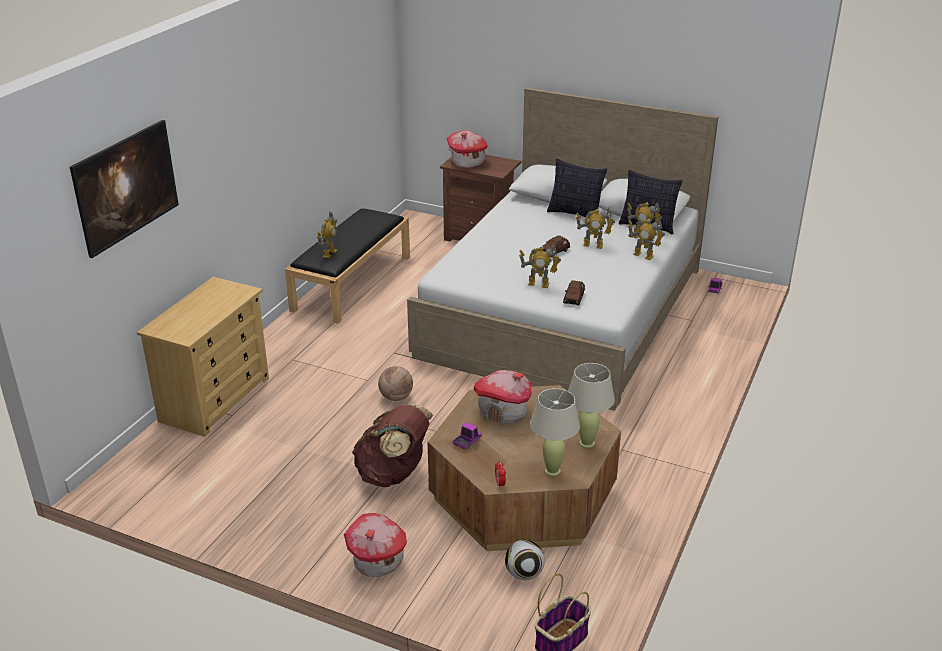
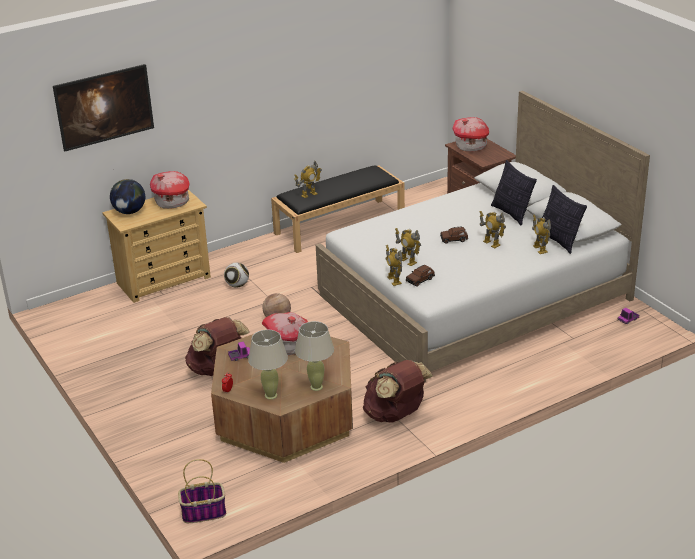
camera: 35 degrees right, 0 degrees up
toy house [344,513,407,577] -> toy house moved to [150,171,189,209]
football [505,540,545,580] -> football moved to [224,263,249,288]
toy robot [628,219,665,260] -> toy robot moved to [386,245,403,286]
none -> globe [110,179,145,214]
none -> brown backpack [363,360,433,423]

